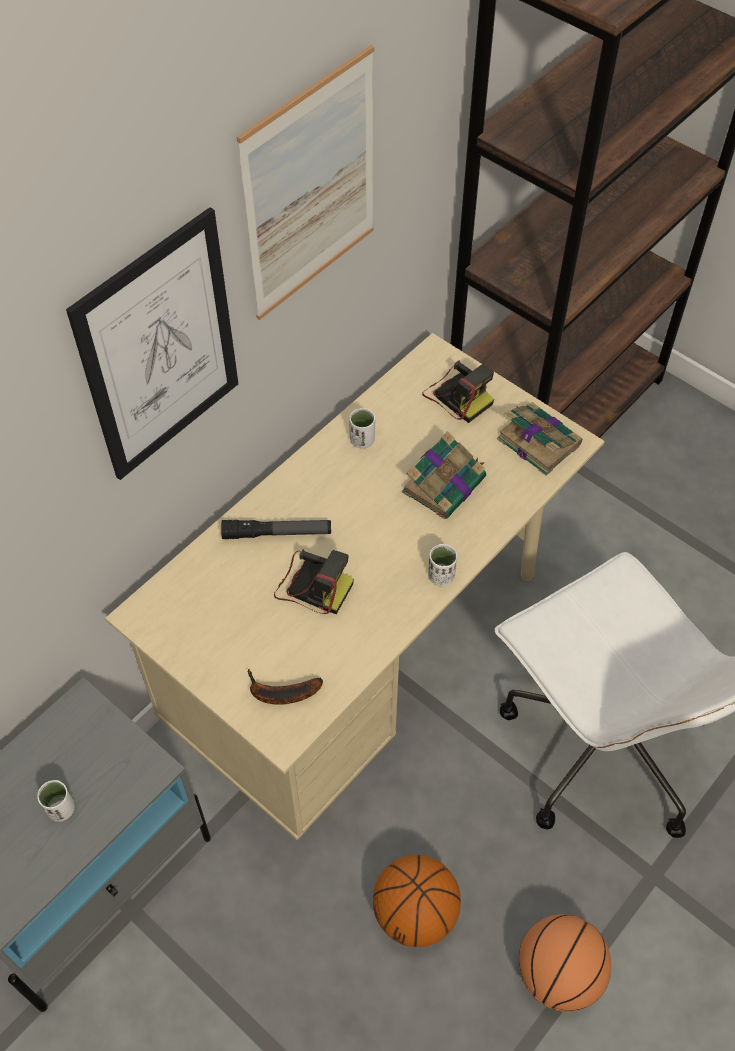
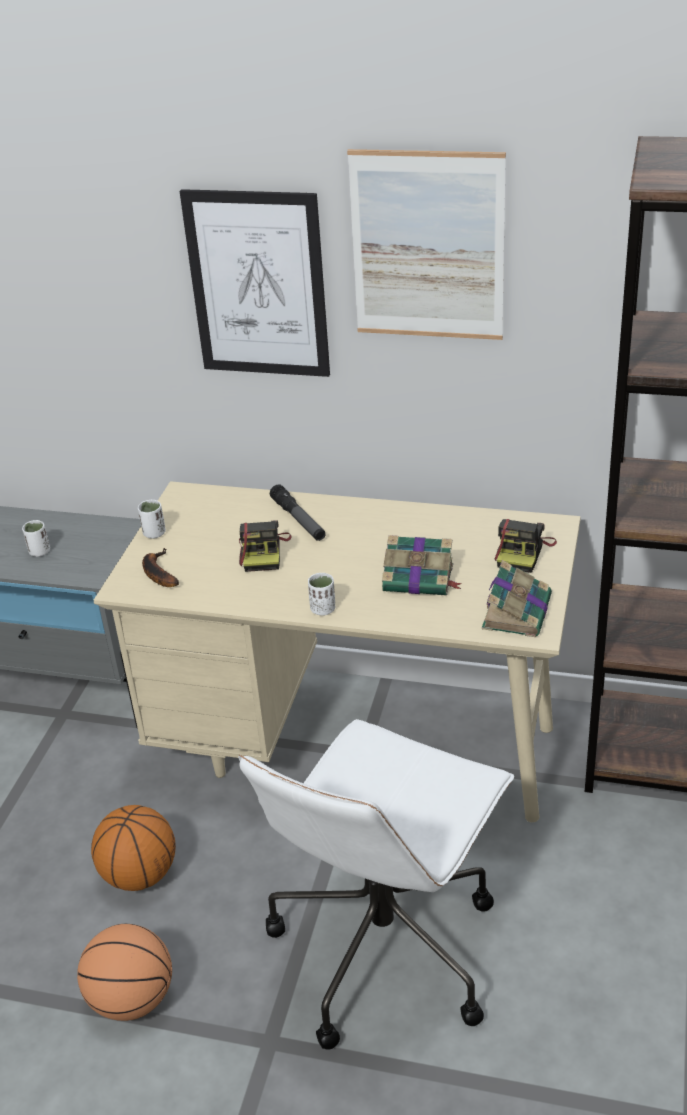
camera: 65 degrees right, 20 degrees down
white cup [349,408,375,448] -> white cup moved to [138,500,166,539]

